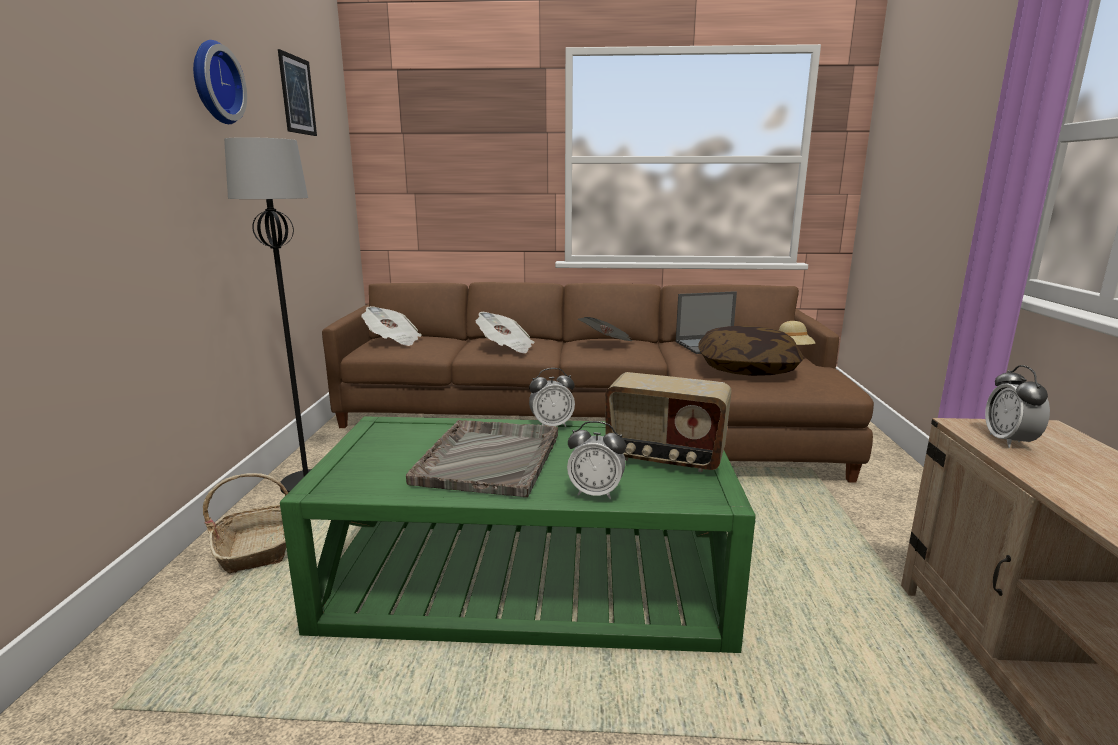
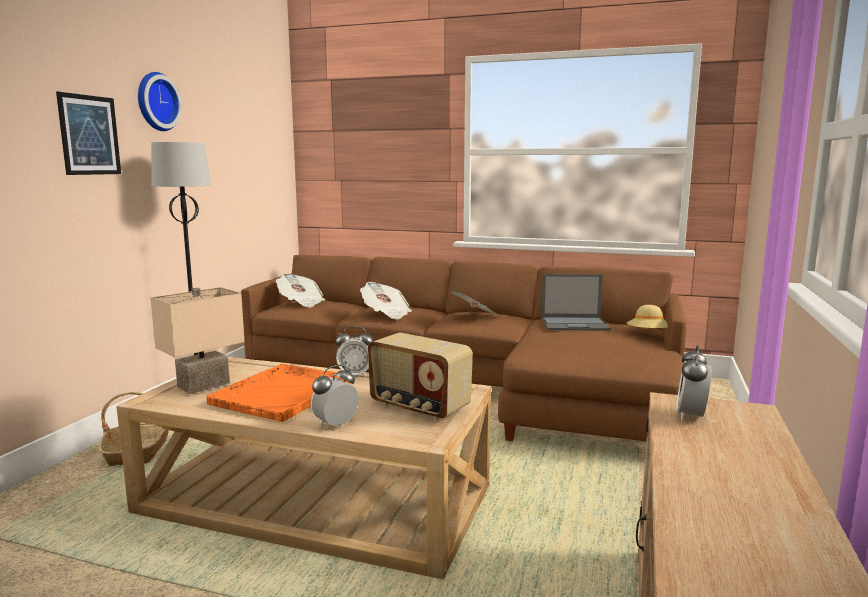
camera: 15 degrees right, 5 degrees down
picture [278,49,317,136] -> picture moved to [56,92,121,175]
green coffee table [280,417,756,653] -> beige coffee table [117,357,491,579]
grey tray [406,420,558,497] -> orange tray [206,364,350,422]
alarm clock [567,421,626,499] -> alarm clock turned 105 degrees clockwise [311,365,359,427]
pillow [698,326,803,376] -> none
none -> beige table lamp [150,287,244,394]

